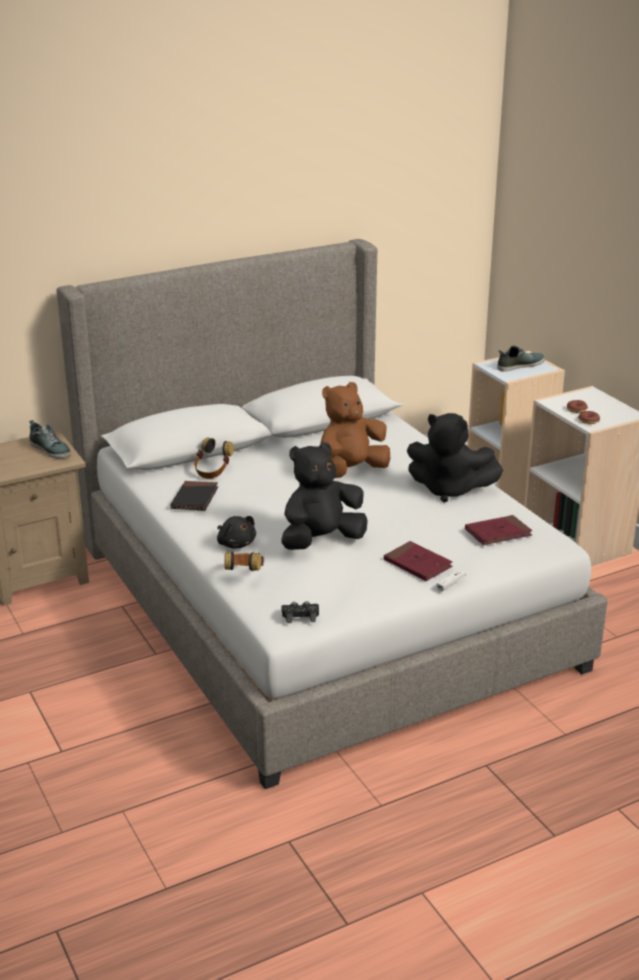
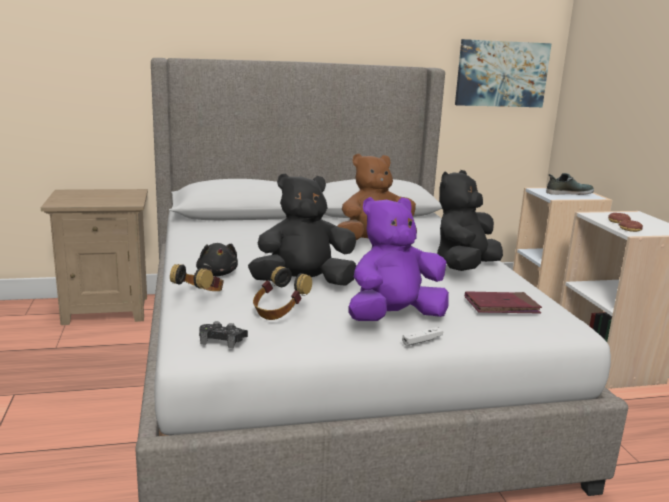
camera: 15 degrees right, 10 degrees down
shoe [29,420,71,459] -> none
black book [170,481,218,511] -> none
headphones [194,437,234,479] -> headphones moved to [253,266,312,320]
red book [384,541,453,581] -> purple plush toy [348,197,449,321]
black plush toy [407,413,503,503] -> black plush toy turned 90 degrees clockwise [437,170,503,271]
none -> picture [455,39,552,107]

